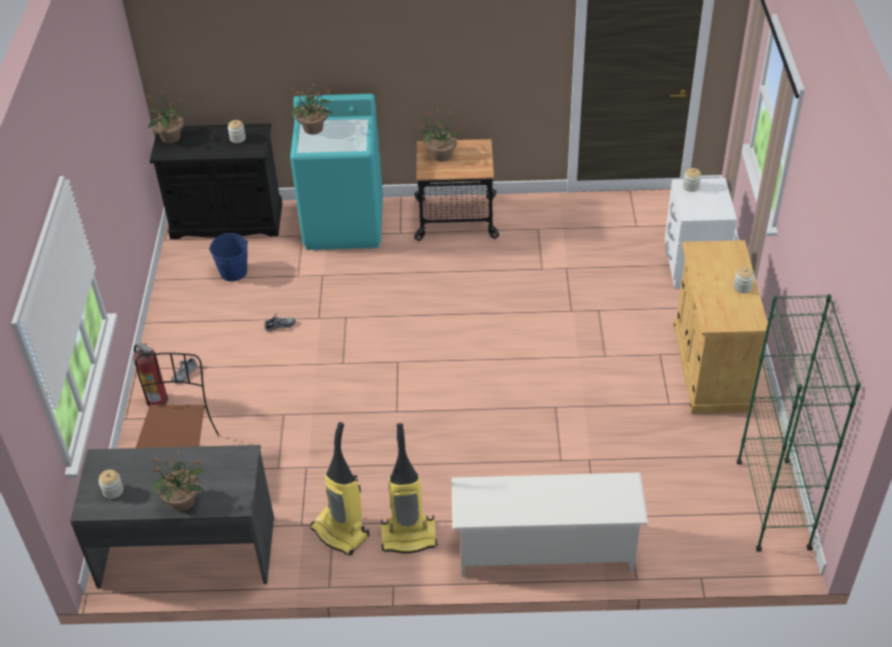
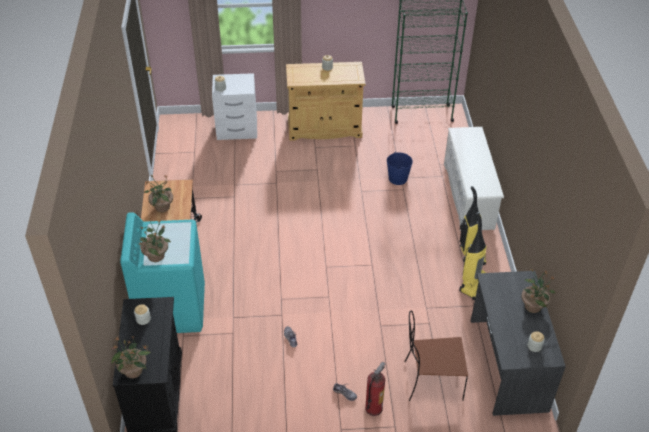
camera: 95 degrees left, 0 degrees up
blue bucket [209,233,248,281] -> blue bucket moved to [387,152,413,185]

